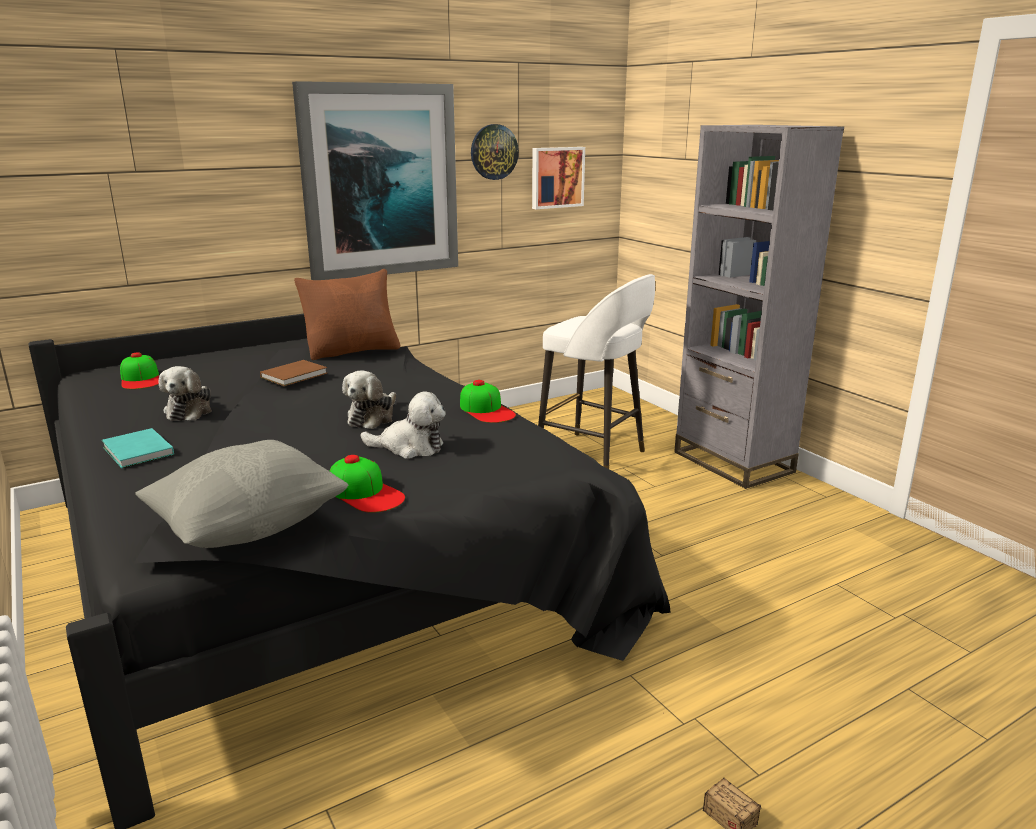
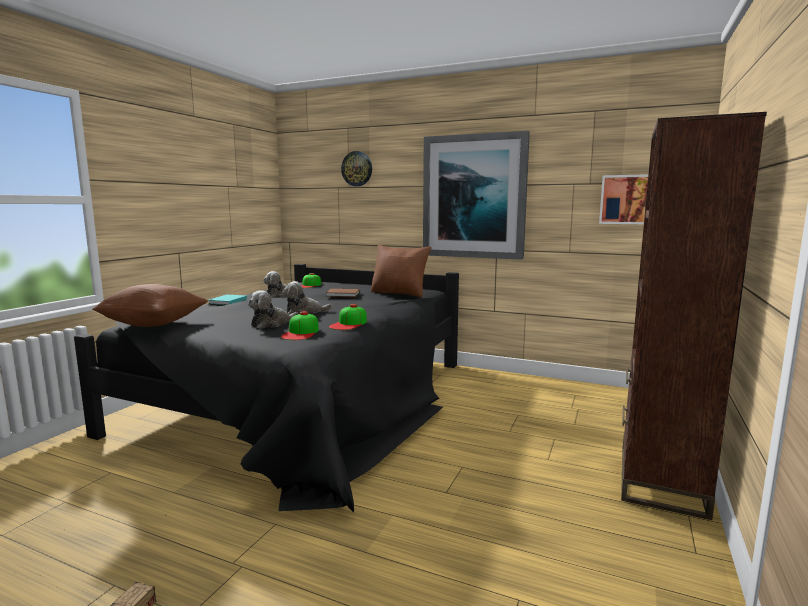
camera: 55 degrees right, 10 degrees down
grey pillow [135,440,348,548] -> brown pillow [92,284,208,327]
cap [330,455,405,513] -> cap moved to [281,311,319,340]
plush toy [361,391,446,459] -> plush toy turned 75 degrees clockwise [248,290,299,329]
wall clock [471,124,519,180] -> wall clock moved to [341,151,372,186]
white stool [538,274,655,469] -> none
grey bookcase [674,125,844,489] -> brown bookcase [621,112,767,520]

